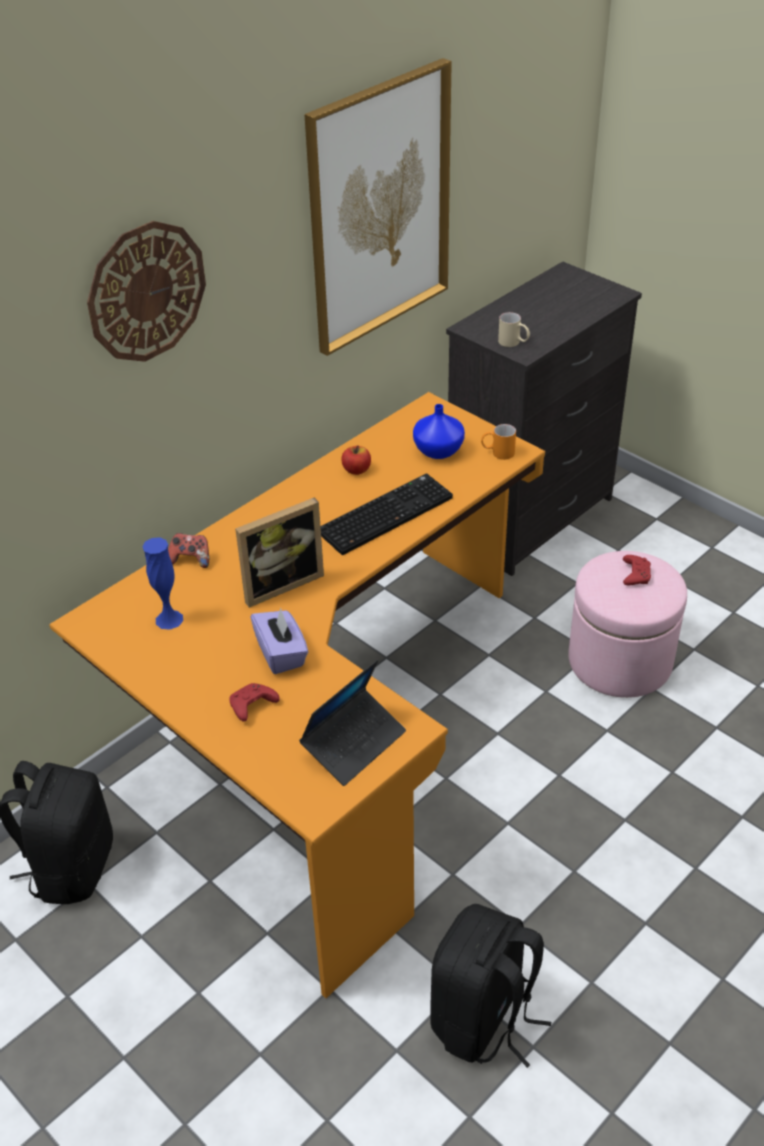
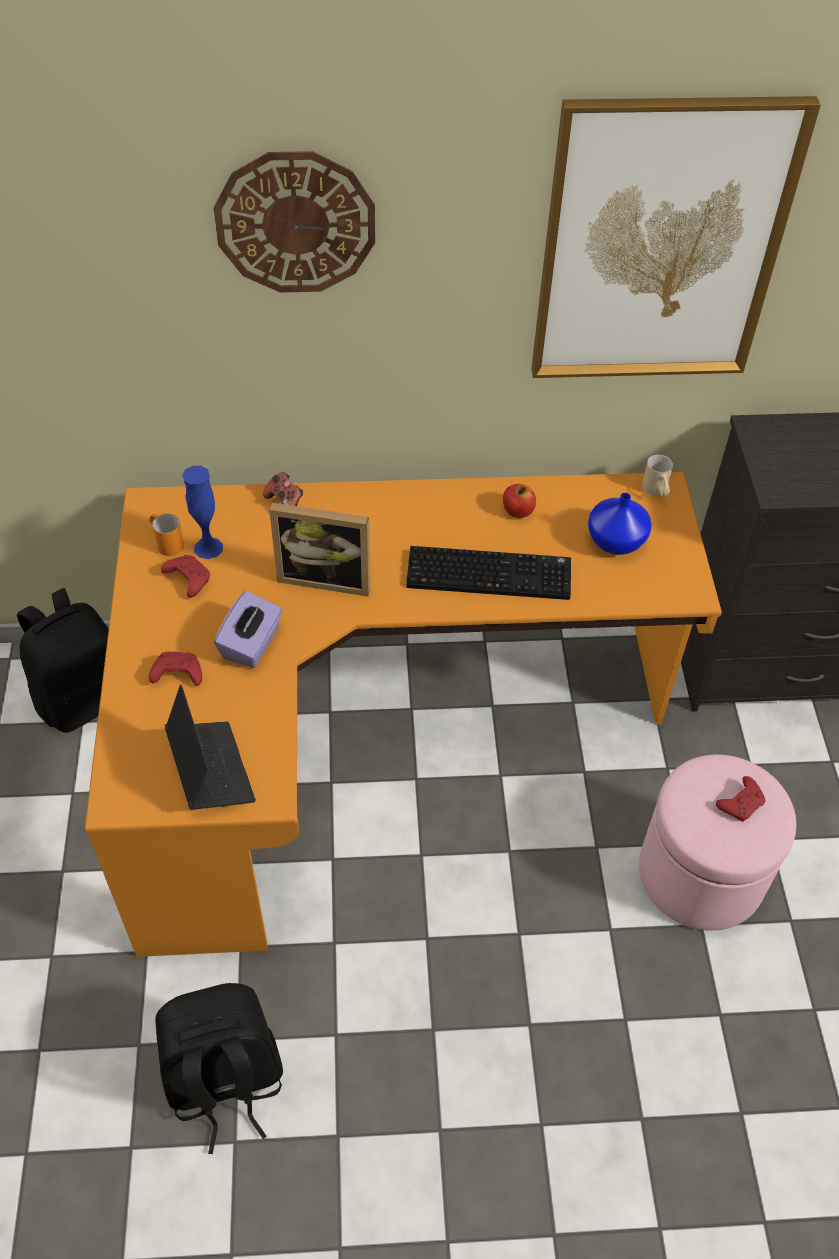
camera: 40 degrees right, 10 degrees up
laptop [299,660,406,786] -> laptop turned 105 degrees counterclockwise [165,685,256,810]
orange mug [481,424,516,460] -> orange mug moved to [149,514,184,556]
beige mug [498,312,530,347] -> beige mug moved to [642,455,673,497]
none -> red game controller [161,555,210,598]

